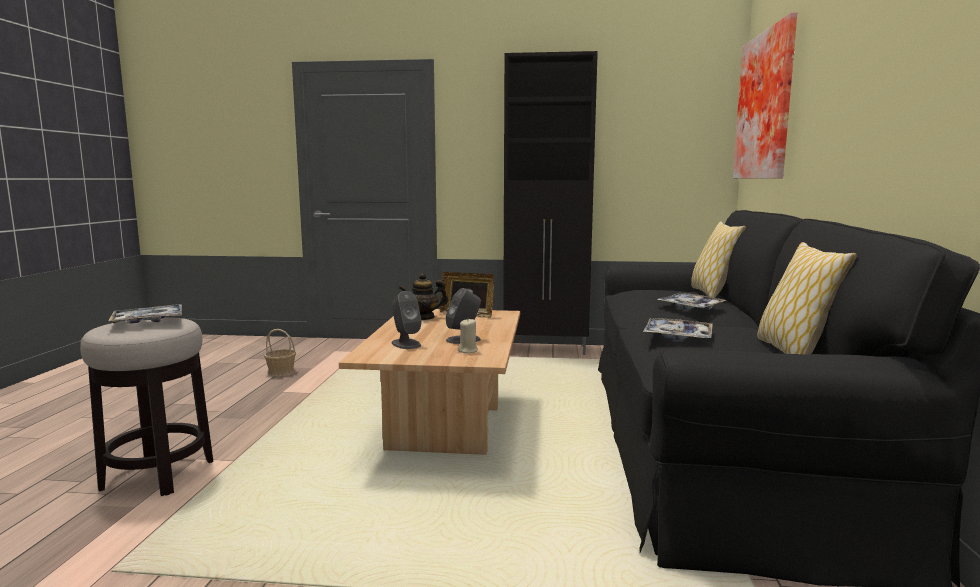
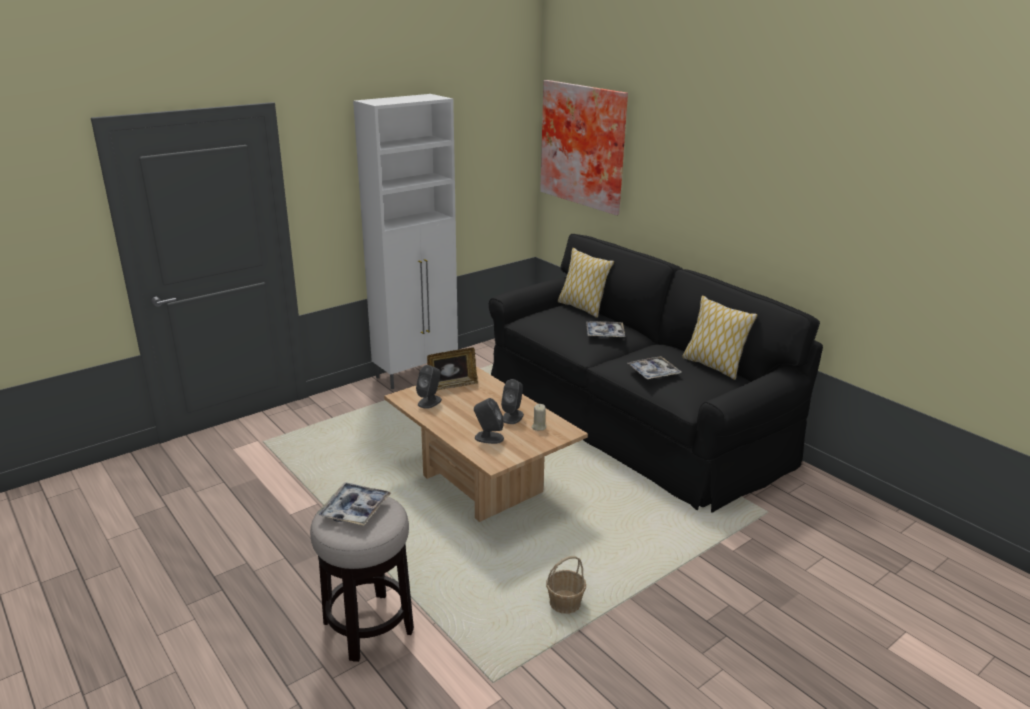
camera: 45 degrees left, 15 degrees up
basket [264,329,296,376] -> basket moved to [546,556,586,614]
teapot [399,273,448,320] -> grey speaker [416,365,442,409]
black cabinet [503,51,598,355] -> white cabinet [353,94,458,389]

